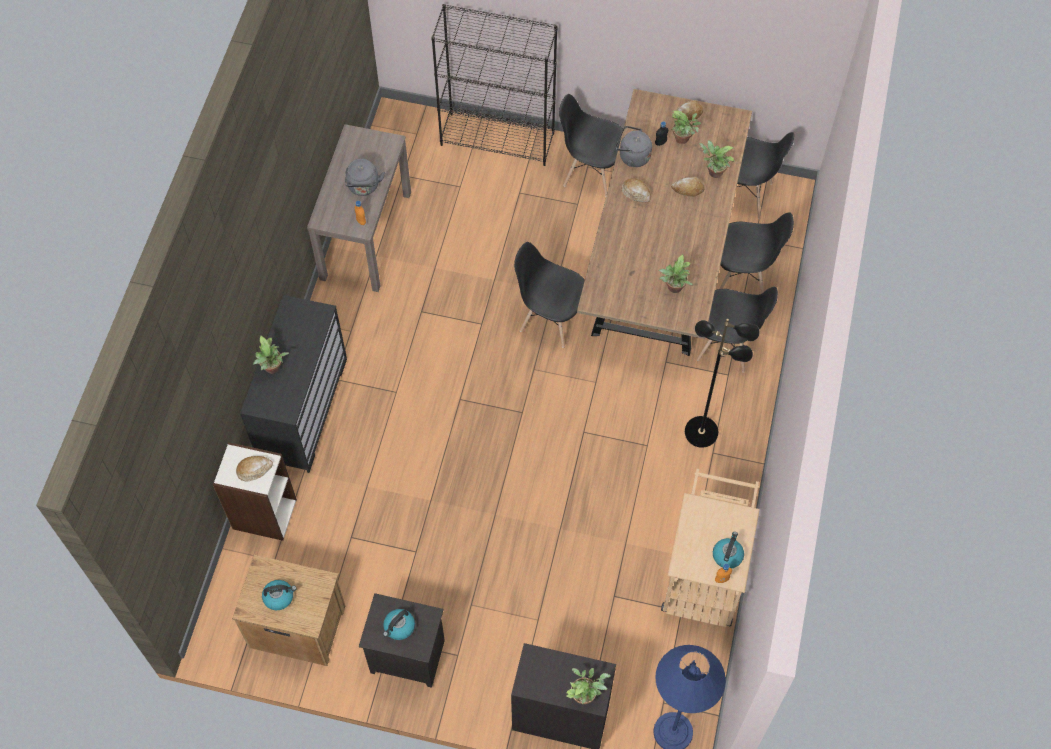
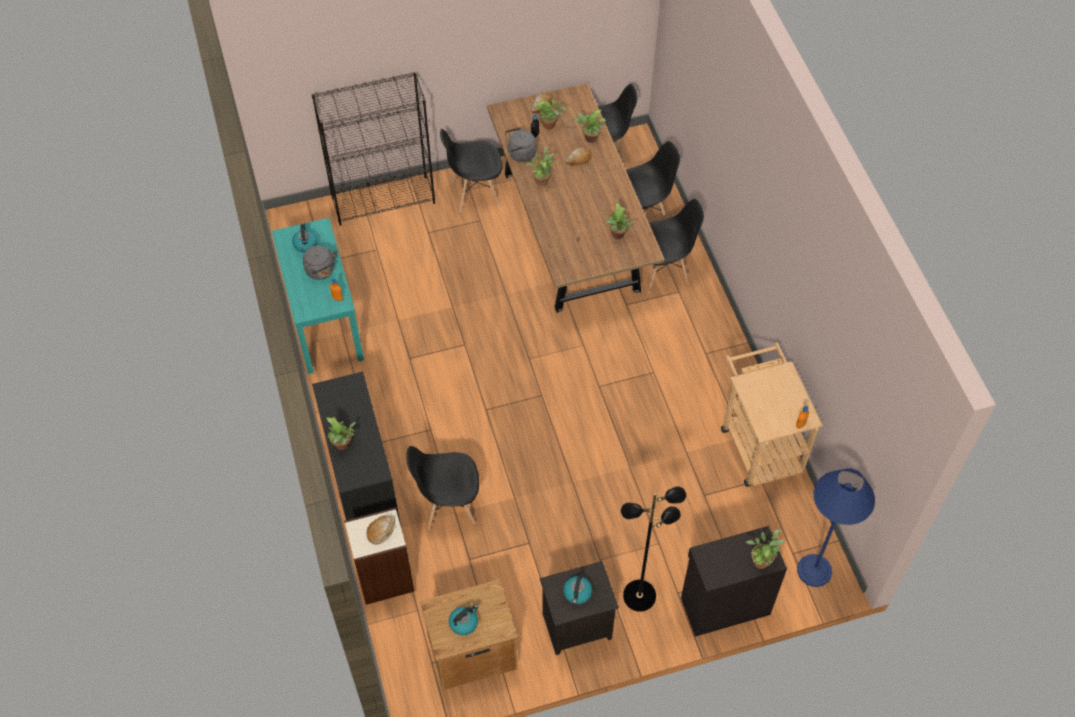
camera: 30 degrees left, 5 degrees down
brown console table [307,124,411,292] -> turquoise console table [272,218,364,374]
black chair [514,242,585,348] -> black chair moved to [406,446,479,529]
bread [621,178,651,202] -> potted plant [525,147,555,186]
black floor lamp [685,319,760,448] -> black floor lamp moved to [621,486,686,612]
kettle [713,532,744,569] -> kettle moved to [292,223,318,252]

